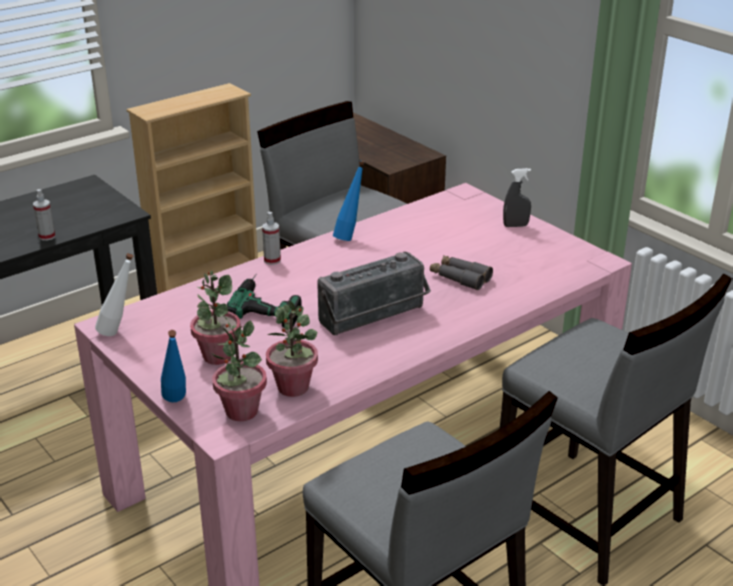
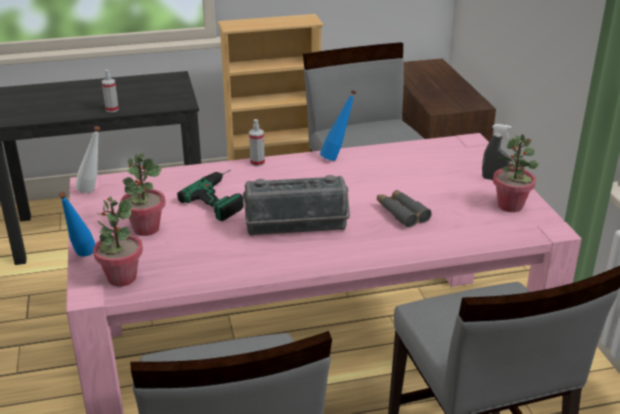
camera: 25 degrees right, 0 degrees up
potted plant [266,301,318,397] -> potted plant moved to [493,134,539,212]

